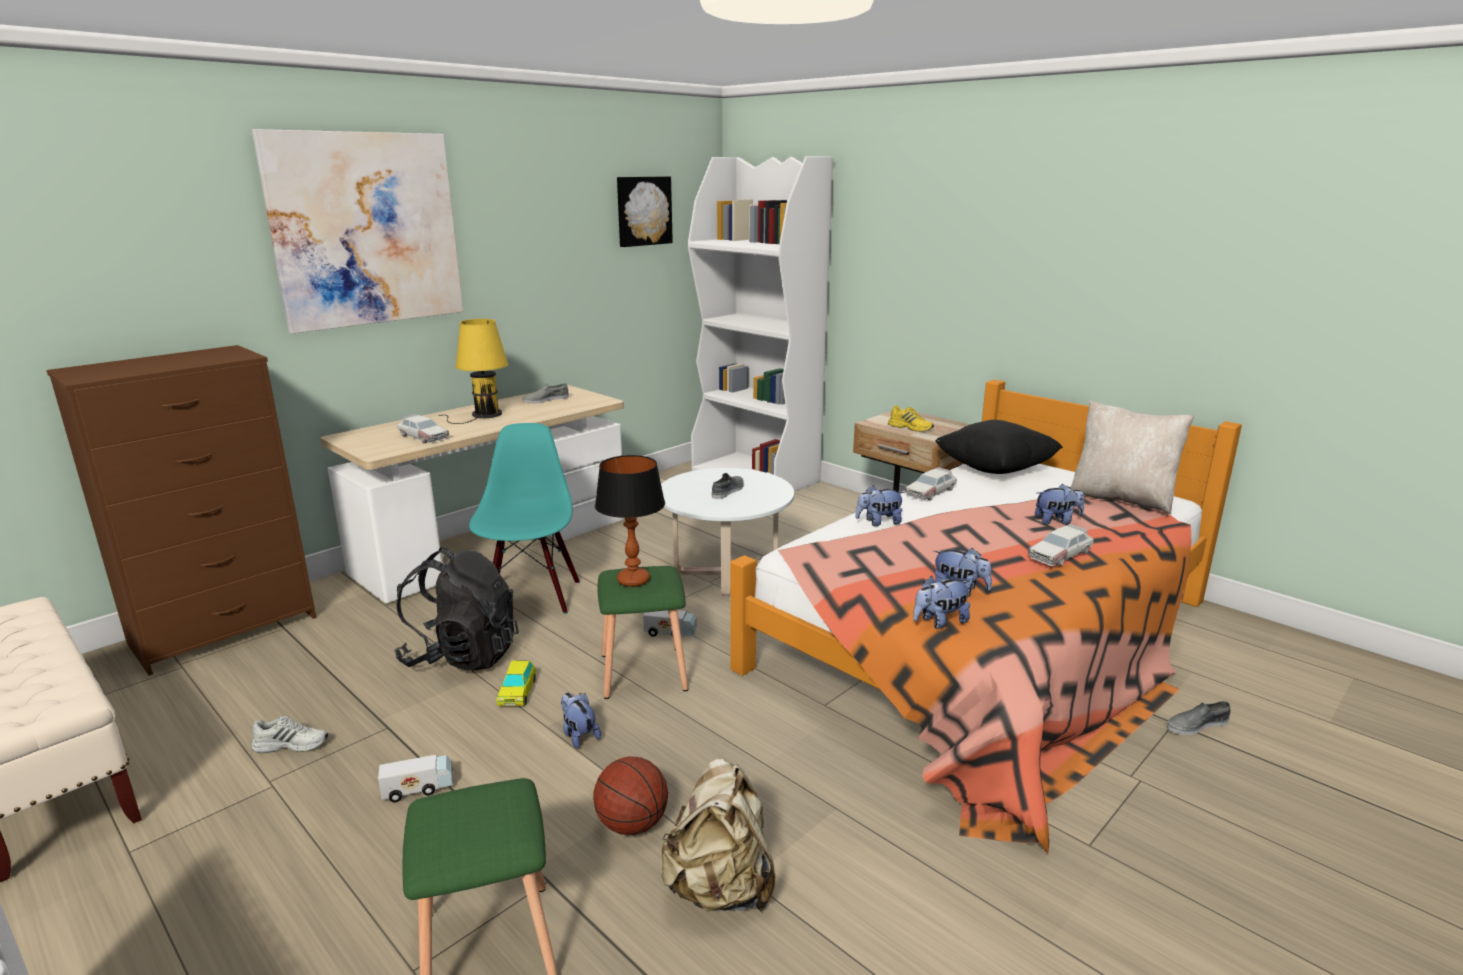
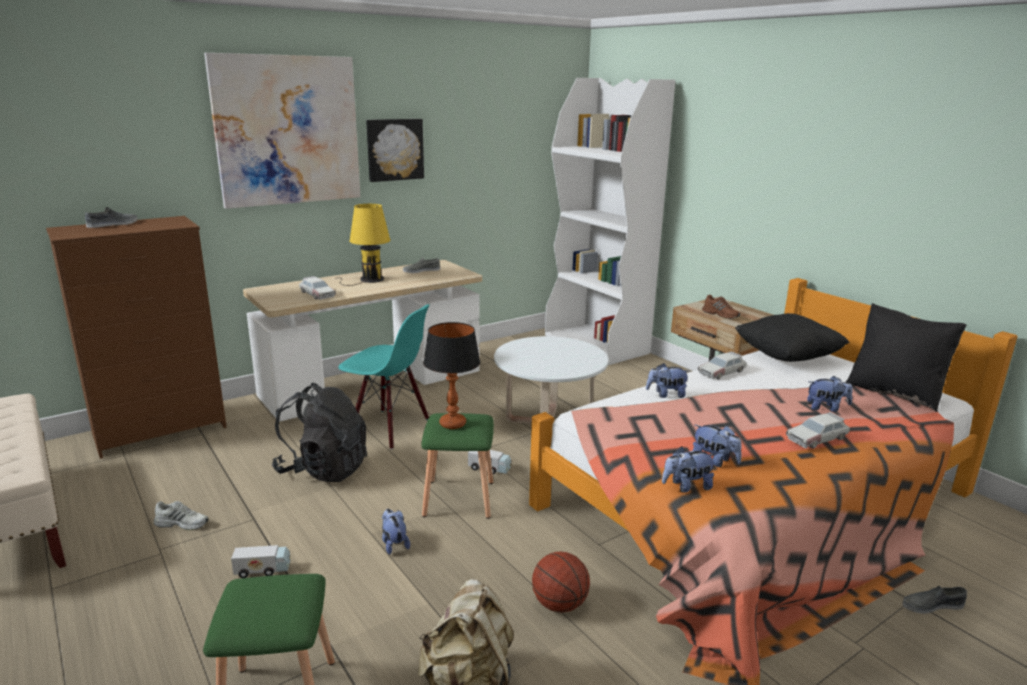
camera: 10 degrees right, 0 degrees up
turquoise chair [469,423,580,614] -> turquoise chair turned 105 degrees clockwise [338,305,430,450]
toy car [497,661,536,706] -> none
basketball [593,757,668,835] -> basketball moved to [532,552,590,613]
picture [617,176,673,247] -> picture moved to [366,119,424,182]
grey shoe [712,473,744,499] -> grey shoe moved to [85,207,138,228]
yellow shoe [888,405,934,432] -> brown shoe [702,295,740,319]
beige pillow [1070,400,1194,514] -> black pillow [846,303,967,412]

